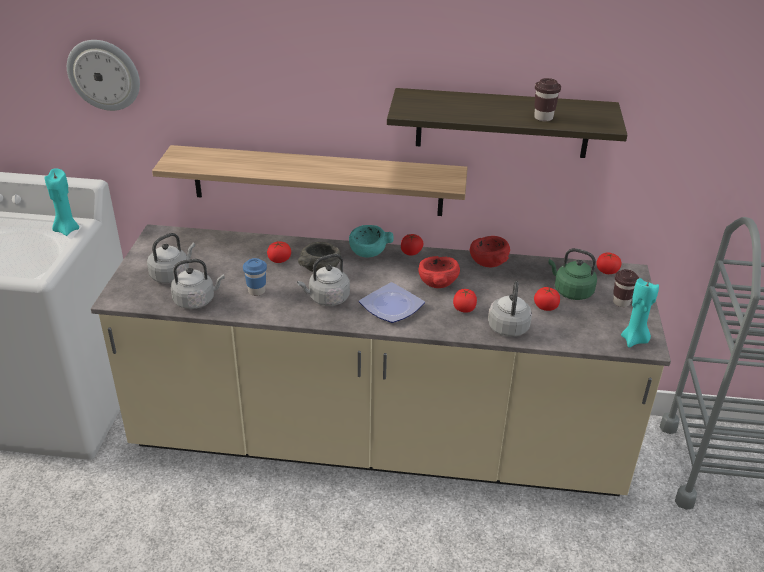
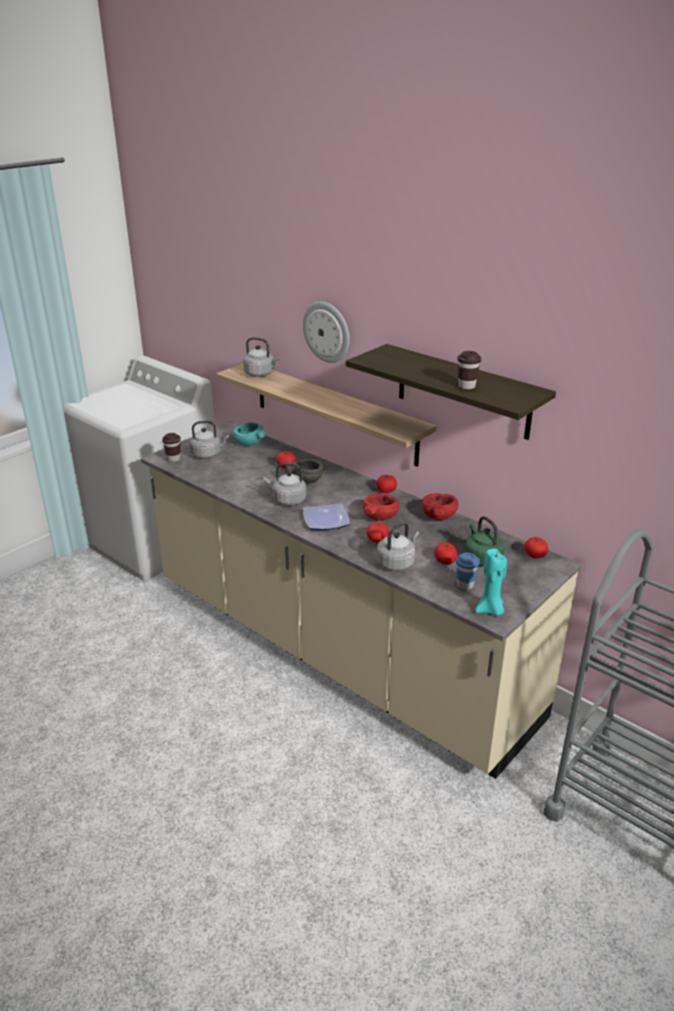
camera: 35 degrees right, 5 degrees down
turquoise candle [45,168,79,236] -> none
wall clock [67,40,140,111] -> wall clock moved to [303,302,350,363]
grey kettle [171,259,225,309] -> grey kettle moved to [243,337,281,377]
blue cup [243,258,267,296] -> blue cup moved to [456,552,480,590]
turquoise bowl [349,225,394,258] -> turquoise bowl moved to [233,422,266,446]
brown cup [613,269,639,307] -> brown cup moved to [162,433,181,462]

